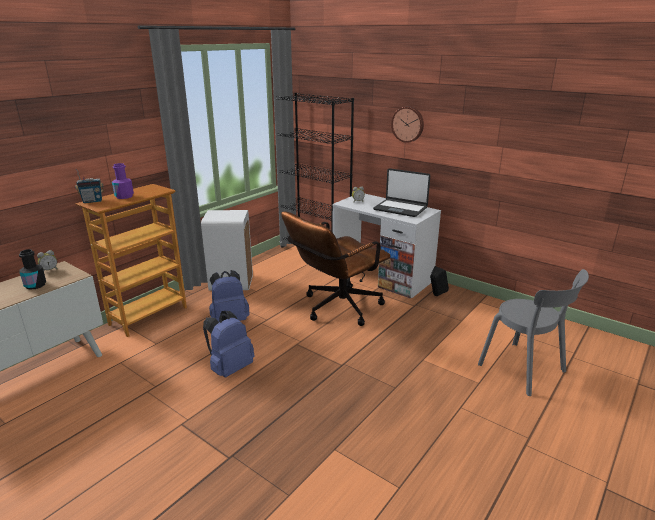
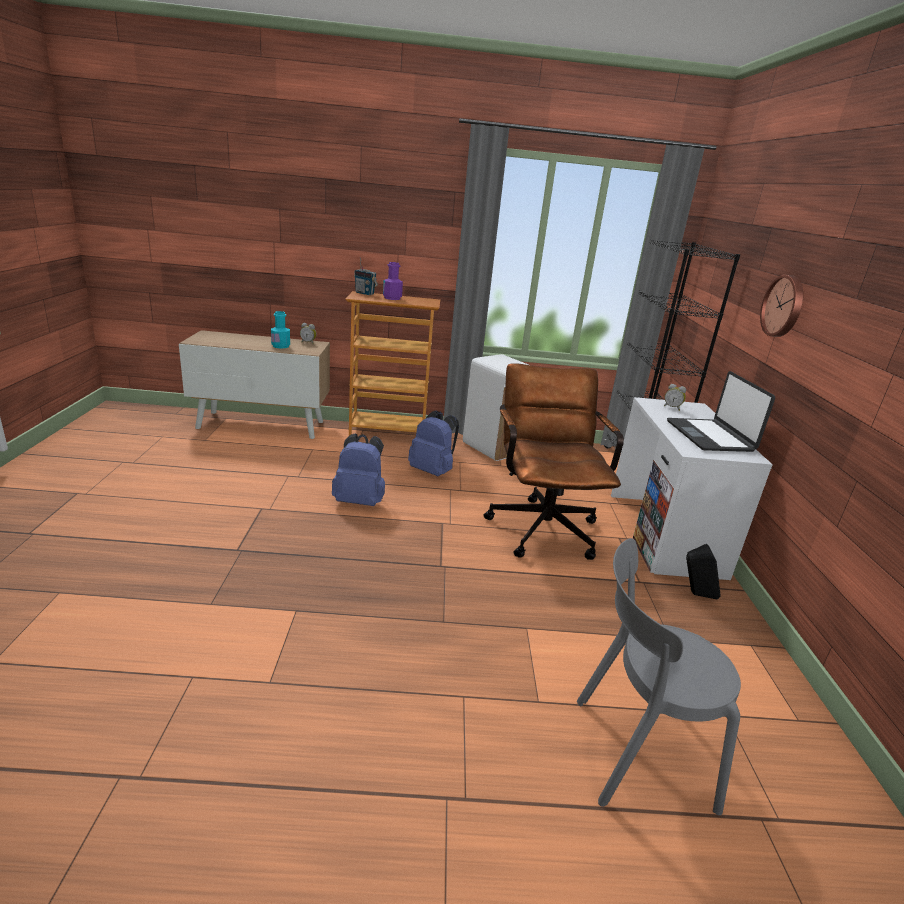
camera: 50 degrees right, 0 degrees up
black bottle [19,249,46,290] -> turquoise bottle [271,311,290,349]
brown office chair [281,211,391,326] -> brown office chair turned 75 degrees clockwise [484,363,624,560]
grey chair [478,269,589,396] -> grey chair turned 75 degrees clockwise [577,538,741,815]

